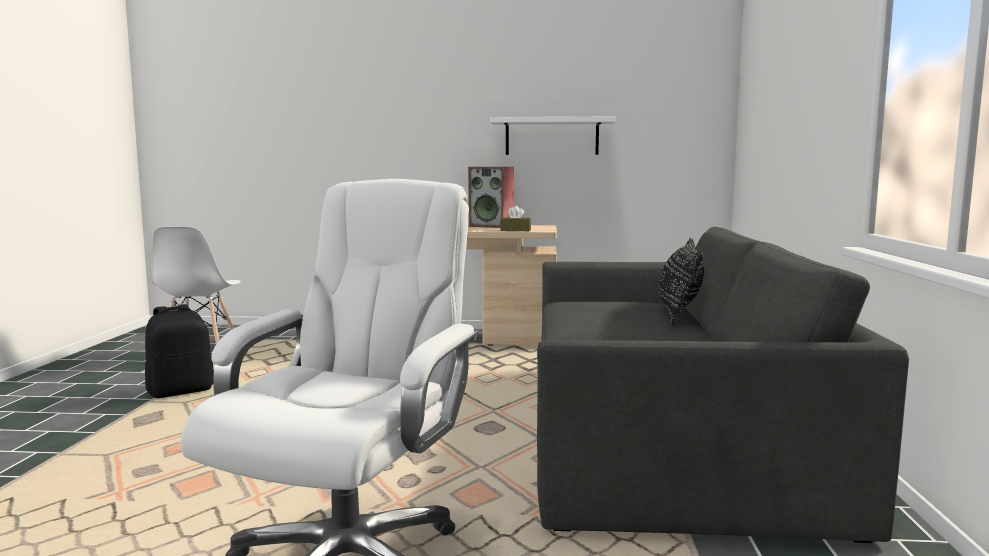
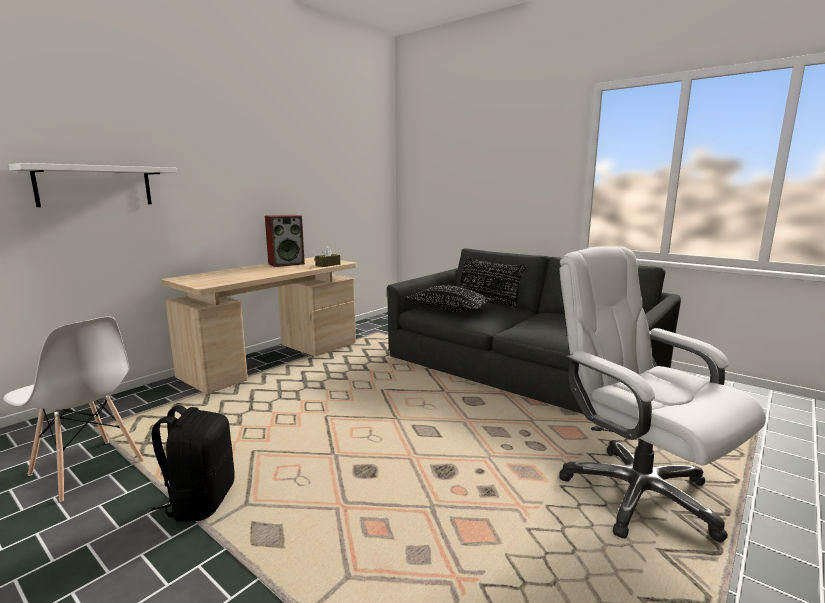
camera: 55 degrees left, 5 degrees up
white shelf [490,117,616,155] -> white shelf moved to [9,163,177,207]
none -> black pillow [405,285,497,312]

